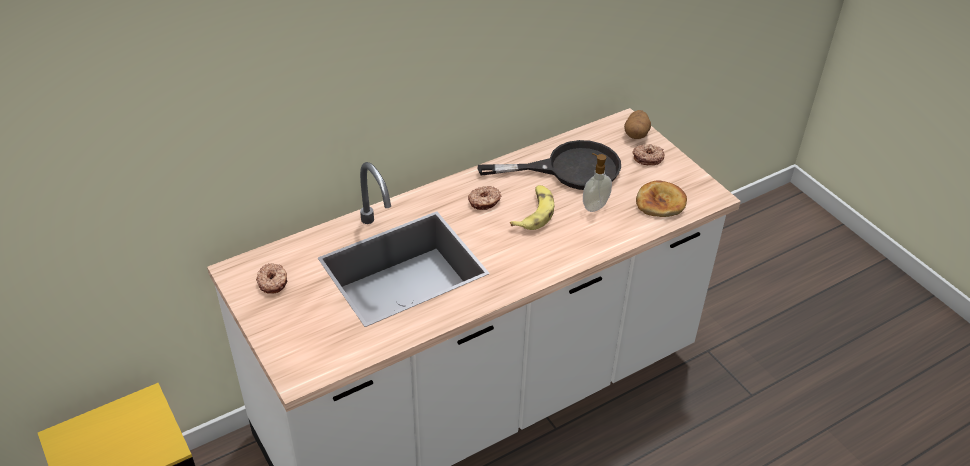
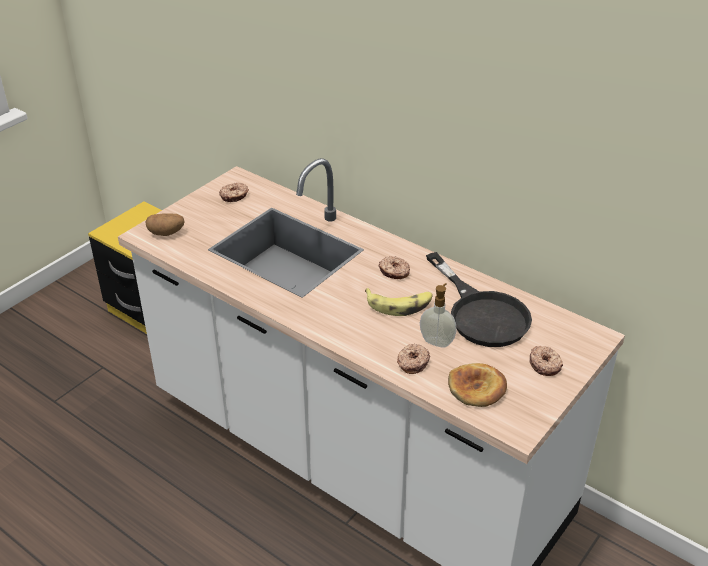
camera: 70 degrees right, 5 degrees down
potato [624,110,651,139] -> potato moved to [145,213,184,236]
none -> donut [397,343,430,374]

